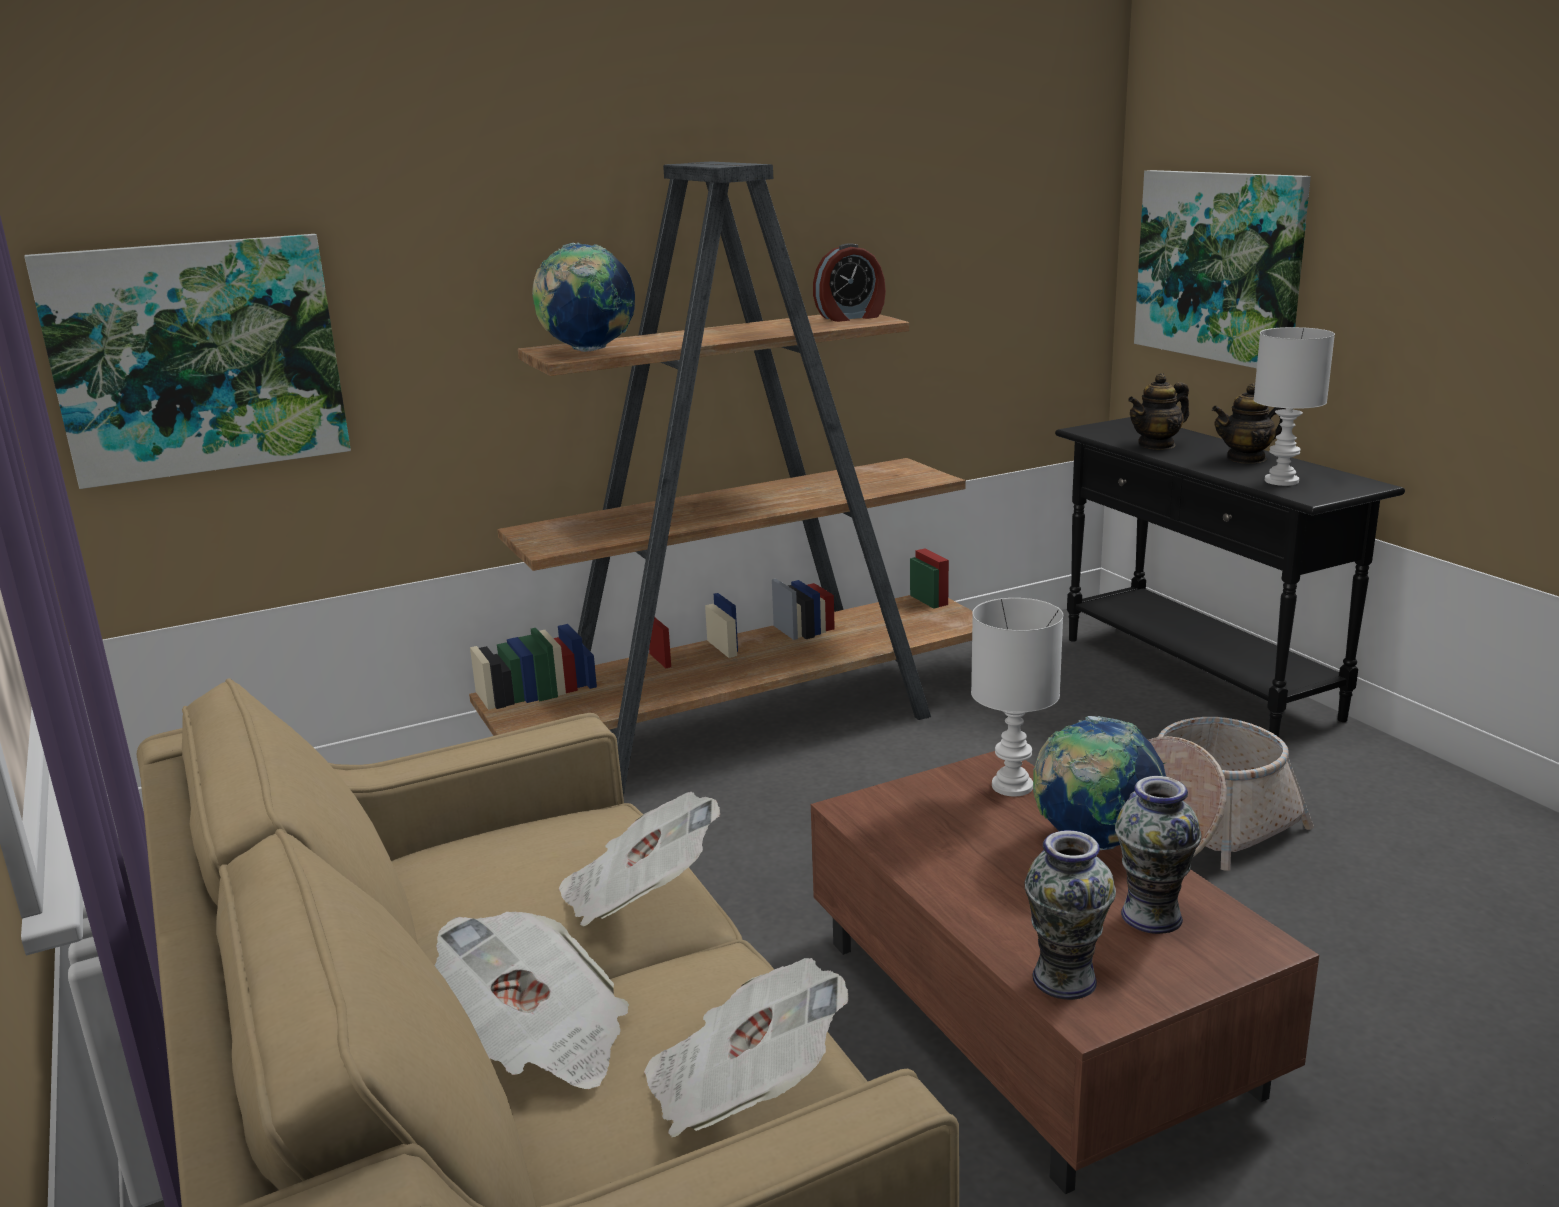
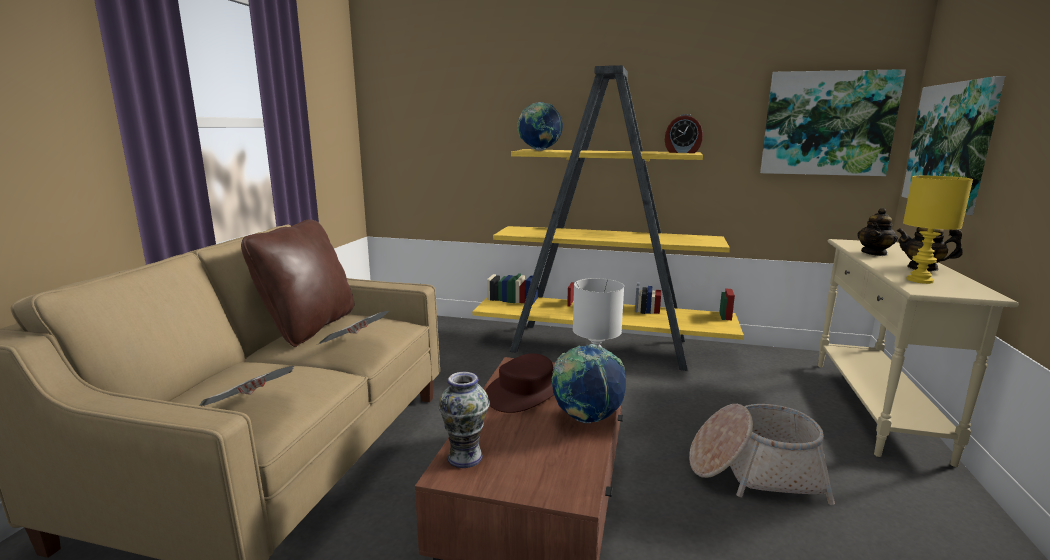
camera: 40 degrees right, 5 degrees down
picture [24,234,351,489] -> picture moved to [760,69,906,176]
newspaper [435,912,629,1089] -> none
brown bookcase [469,161,973,797] -> yellow bookcase [472,65,744,371]
black console table [1055,417,1405,737] -> beige console table [818,239,1019,467]
vase [1115,776,1201,934] -> none
teapot [1128,373,1189,450] -> teapot turned 60 degrees counterclockwise [857,208,898,256]
white table lamp [1254,327,1335,486] -> yellow table lamp [903,176,973,284]
none -> brown pillow [241,219,355,347]
none -> brown hat [486,353,554,413]

